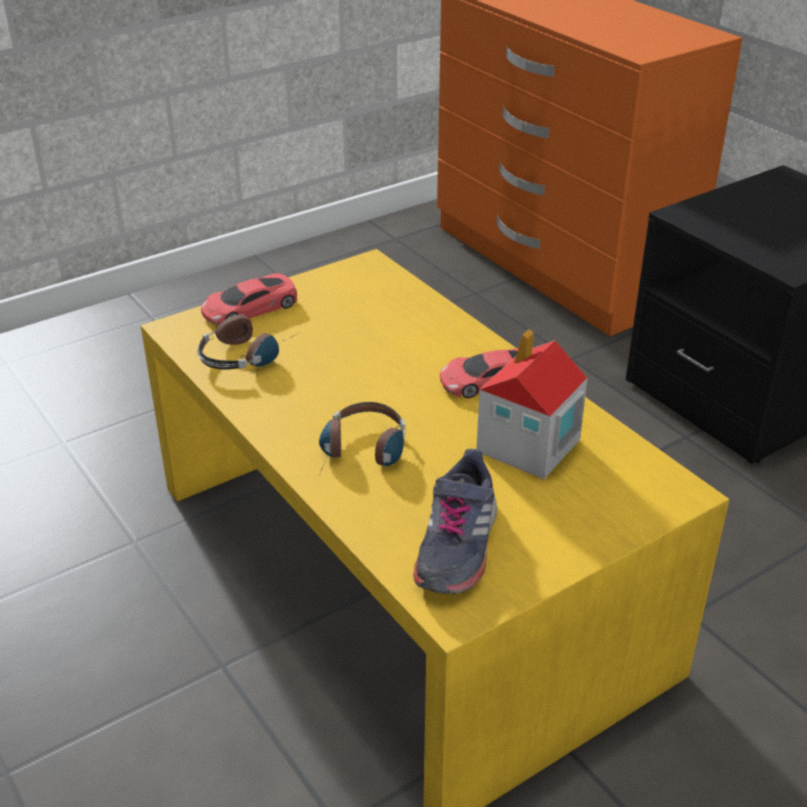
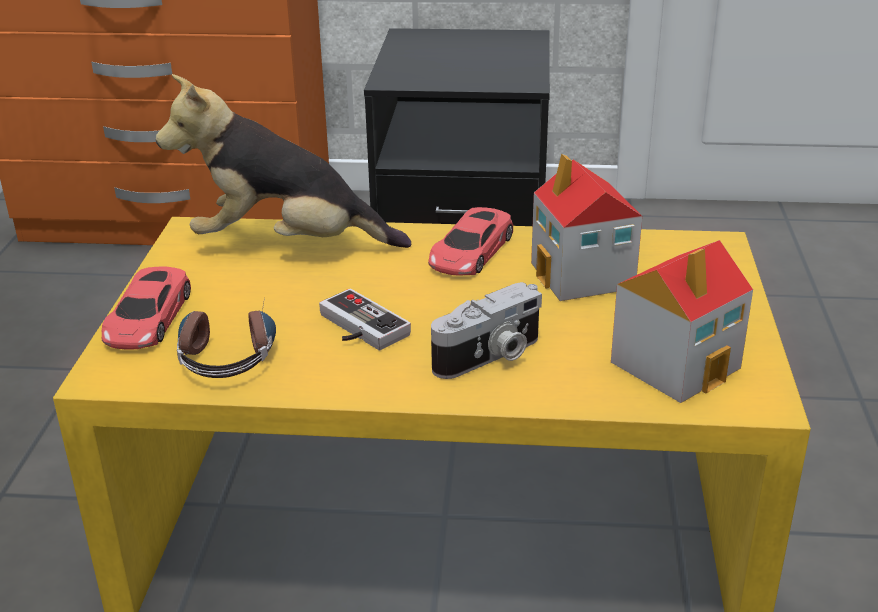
camera: 50 degrees left, 5 degrees down
headphones [319,402,405,475] -> camera [431,282,542,379]
grey shoe [413,449,497,594] -> toy house [611,240,753,403]
none -> plush toy [156,74,411,248]
none -> game controller [319,289,411,350]

